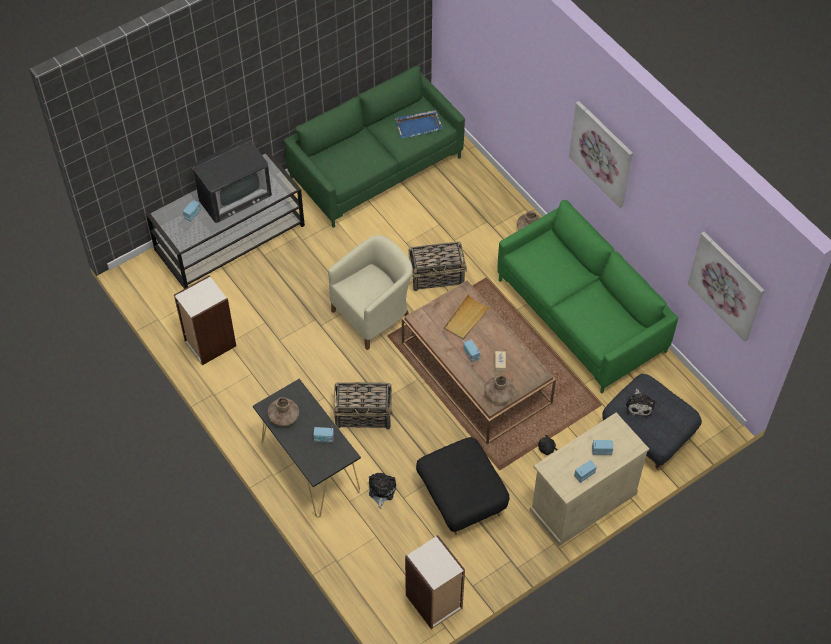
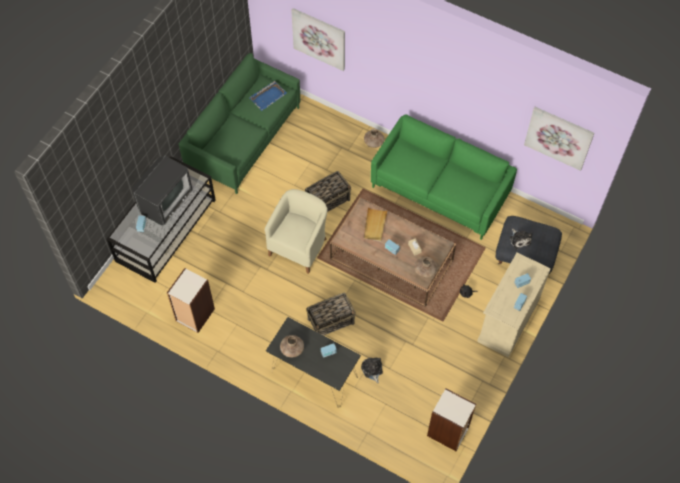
camera: 25 degrees left, 5 degrees up
black ottoman [416,437,510,535] -> none
picture [569,101,633,208] -> picture moved to [291,8,345,71]

